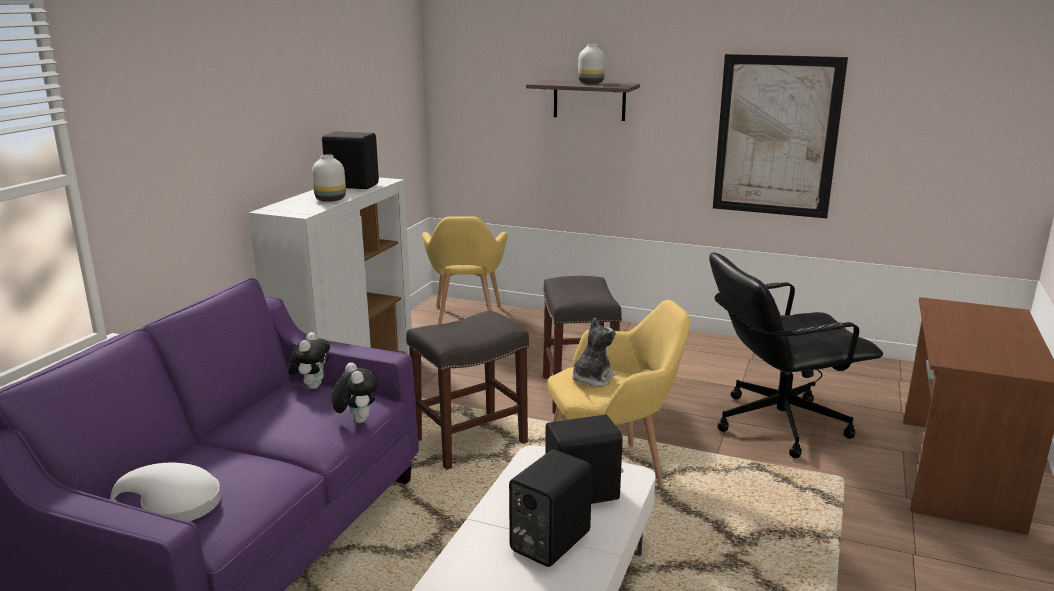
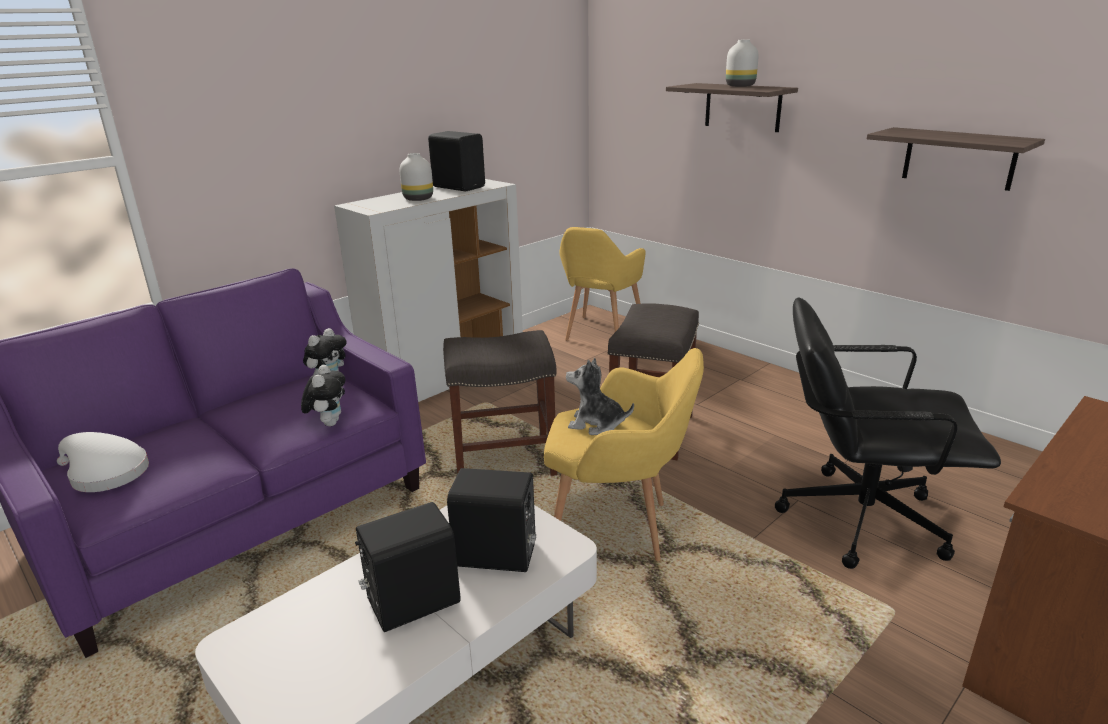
camera: 25 degrees right, 5 degrees up
plush toy [572,318,616,387] -> plush toy turned 135 degrees counterclockwise [566,358,634,435]
picture [713,54,848,218] -> shelf [867,127,1045,191]

